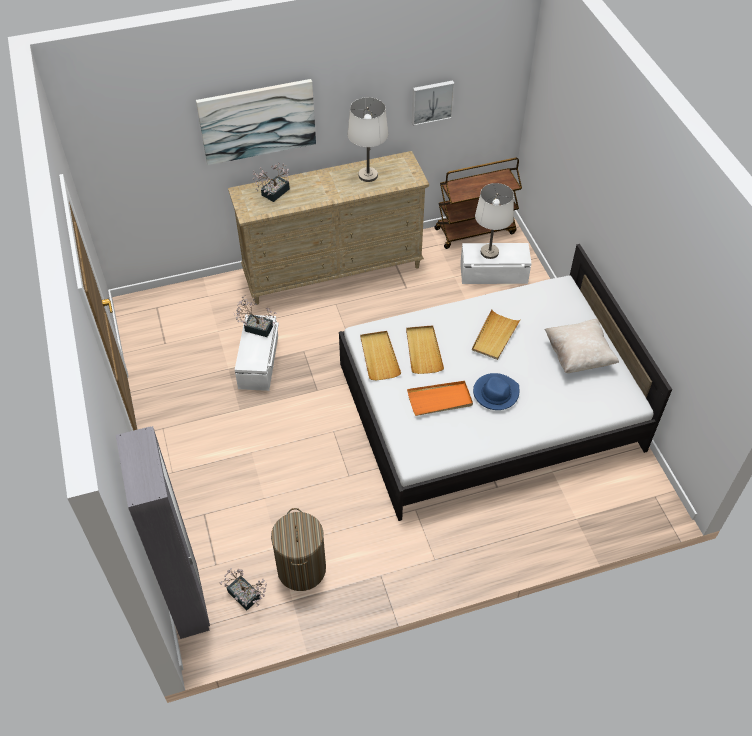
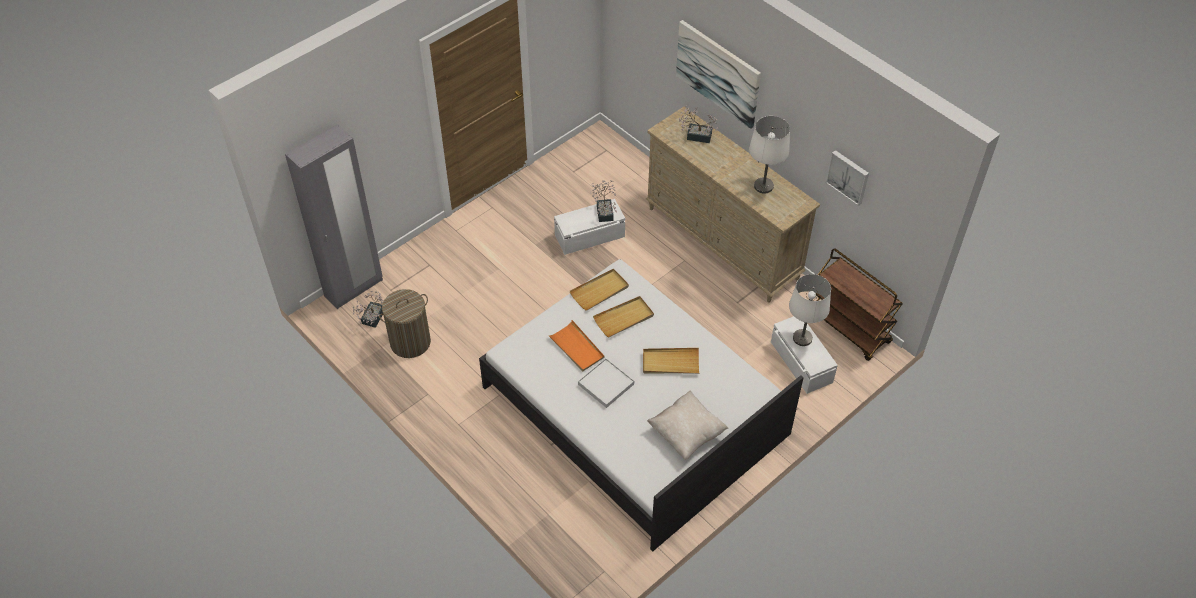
camera: 65 degrees right, 0 degrees up
blue hat [473,373,519,410] -> white tray [578,358,634,408]

